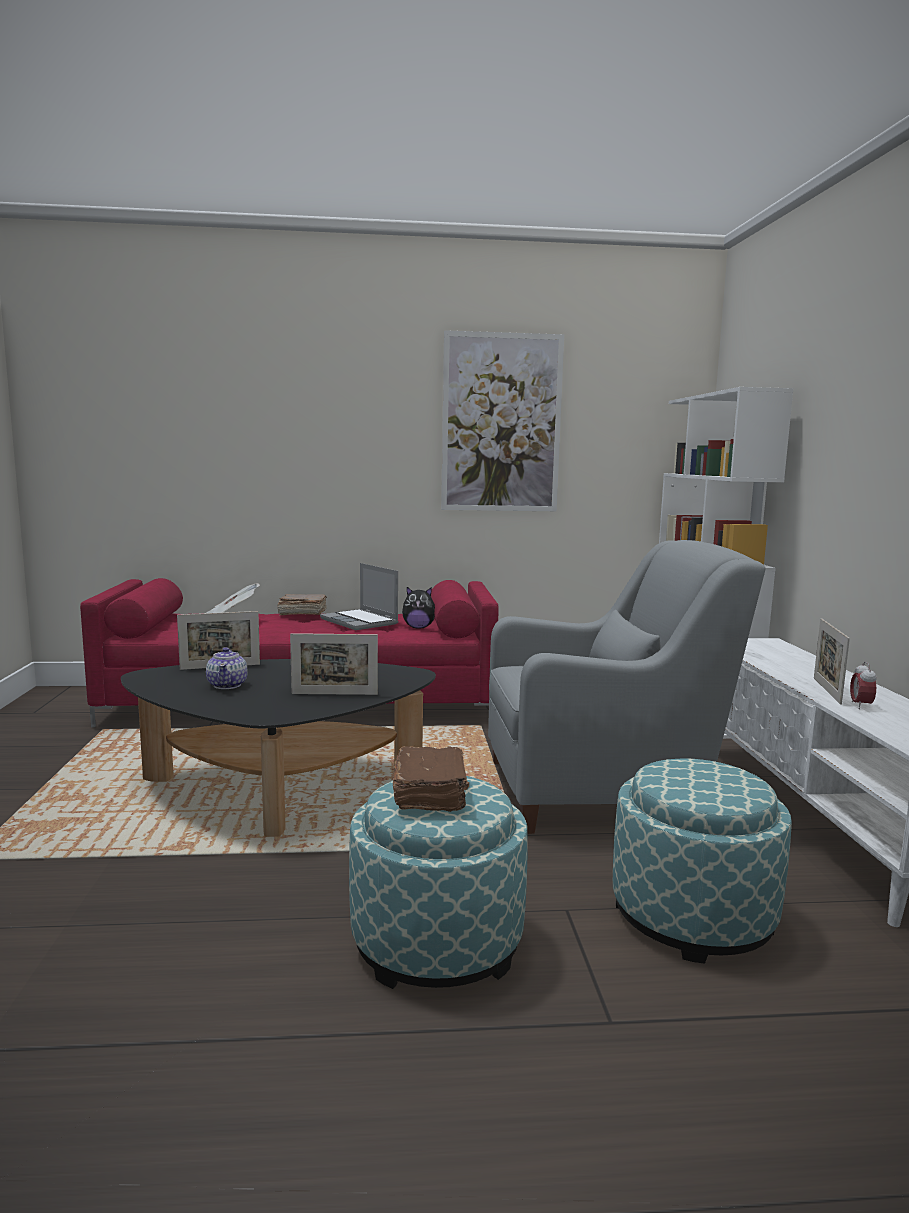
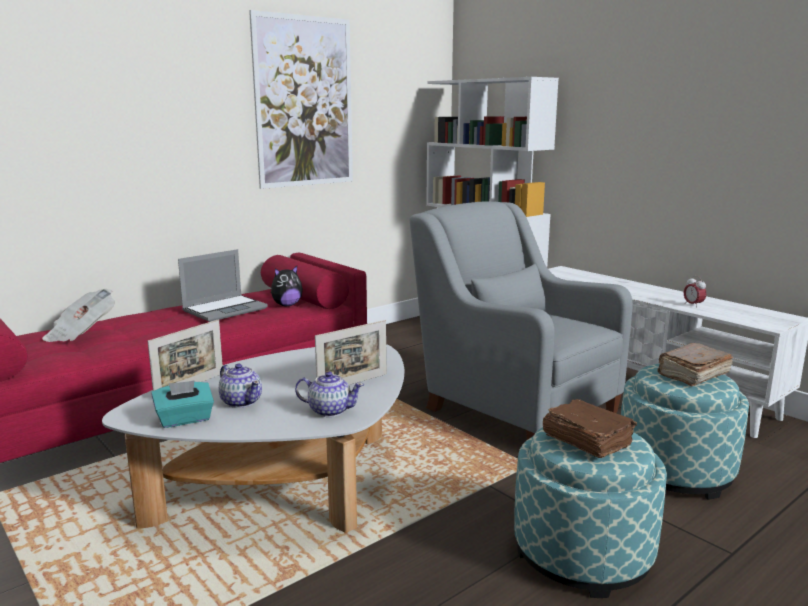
camera: 35 degrees left, 5 degrees up
black coffee table [121,659,436,837] -> white coffee table [102,344,404,533]
brown book [277,594,327,615] -> brown book moved to [658,343,733,386]
laptop [320,563,398,630] -> laptop turned 60 degrees counterclockwise [178,249,267,322]
grey armchair [488,540,766,834] -> grey armchair turned 90 degrees counterclockwise [409,201,633,440]
picture frame [814,618,850,705] -> none
none -> turquoise tissue box [151,380,214,428]
none -> teapot [295,371,364,417]

